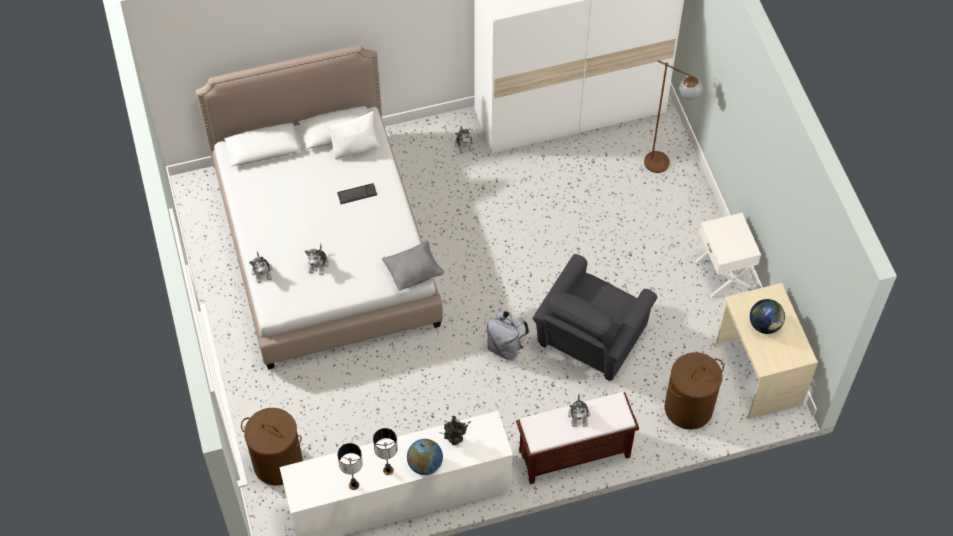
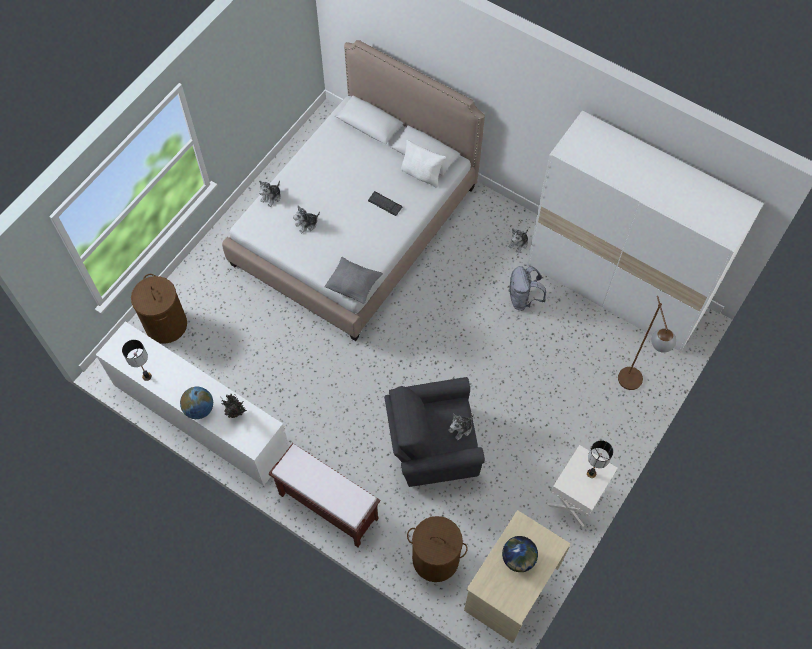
camera: 50 degrees right, 5 degrees up
table lamp [373,428,398,475] -> table lamp moved to [587,440,613,478]
grey backpack [487,310,529,361] -> grey backpack moved to [508,266,546,311]
plush toy [568,394,590,427] -> plush toy moved to [448,413,474,440]

